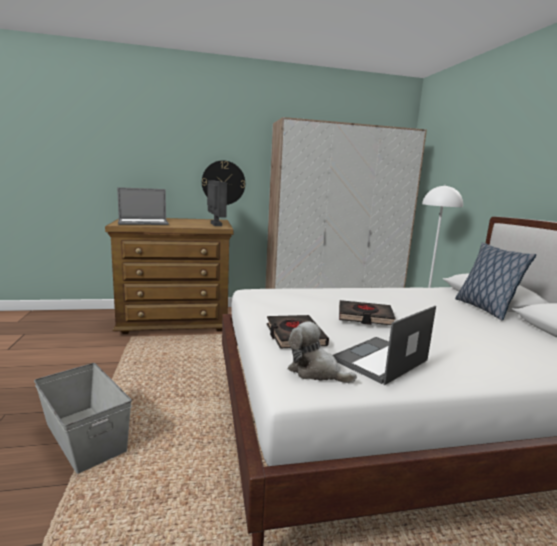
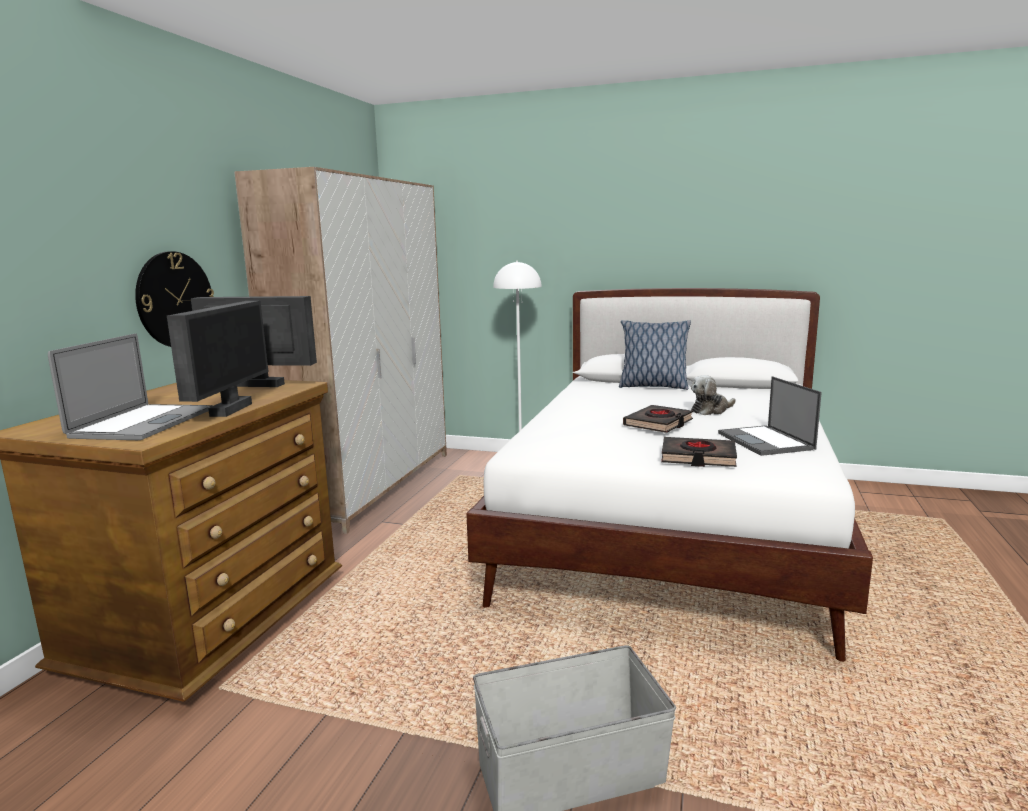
camera: 60 degrees left, 0 degrees up
plush toy [288,321,357,383] -> plush toy moved to [691,375,736,415]
none -> monitor [167,301,269,417]

